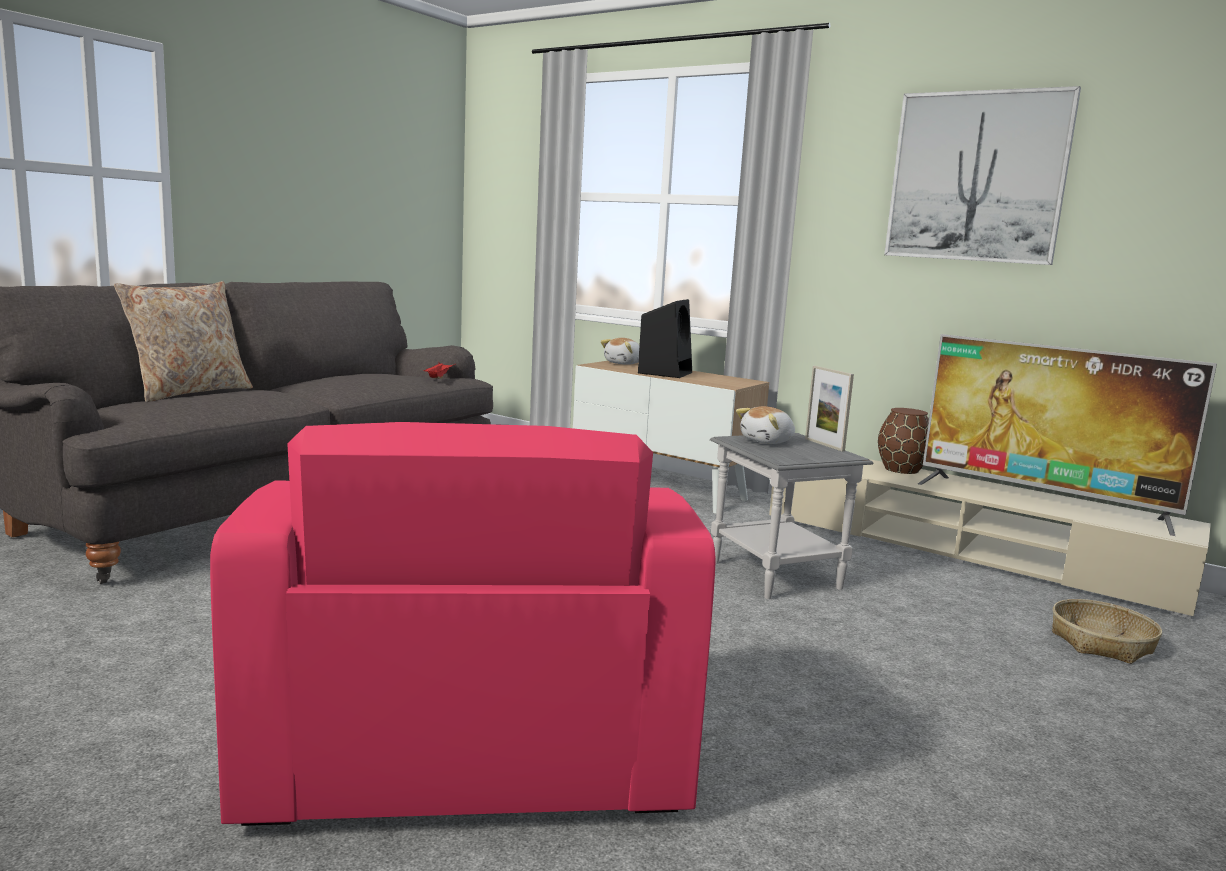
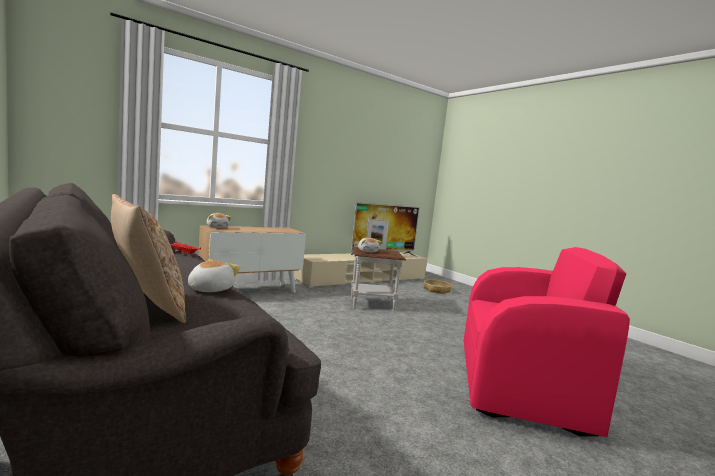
camera: 70 degrees left, 5 degrees down
black speaker [638,299,692,378] -> none
grey side table [710,433,874,599] -> brown side table [351,247,406,311]
brown vase [878,408,929,474] -> none
picture [884,86,1081,265] -> none
none -> plush toy [188,260,241,292]

